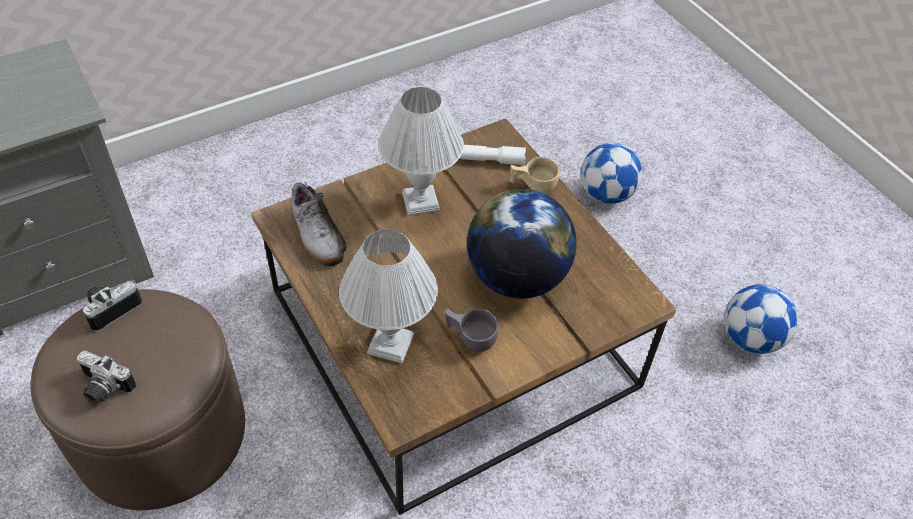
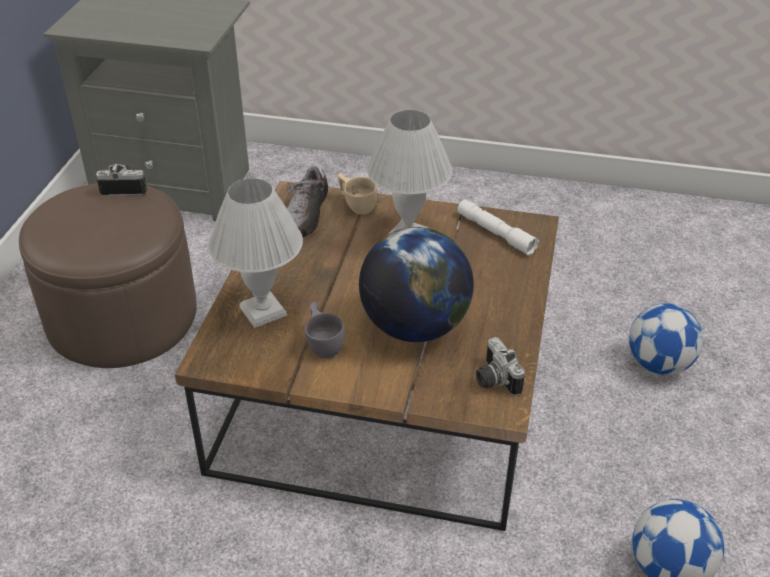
camera: 45 degrees right, 10 degrees down
camera [77,351,136,404] -> camera moved to [476,337,525,396]
beige cup [509,157,559,194] -> beige cup moved to [338,173,377,215]

